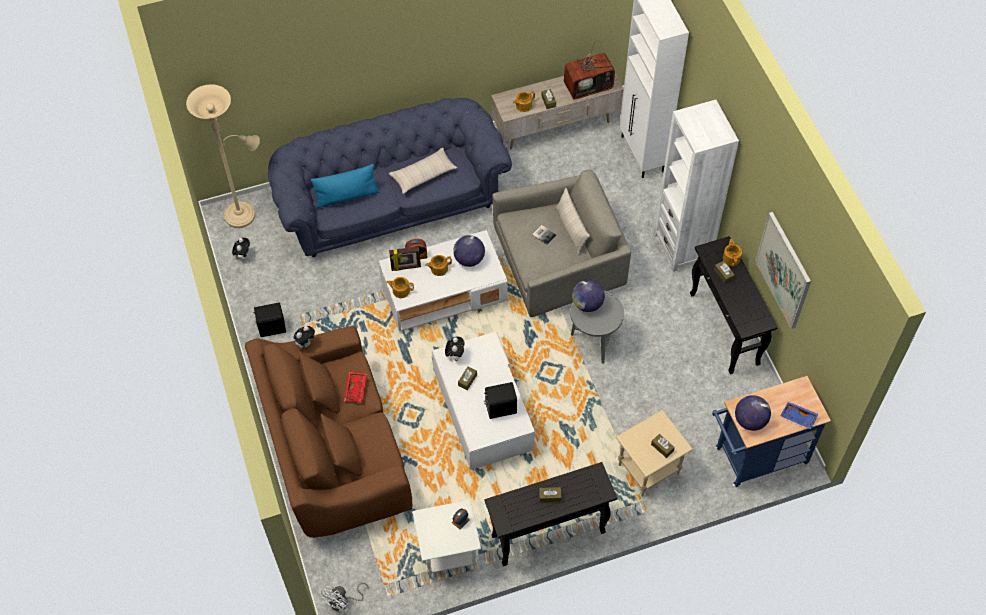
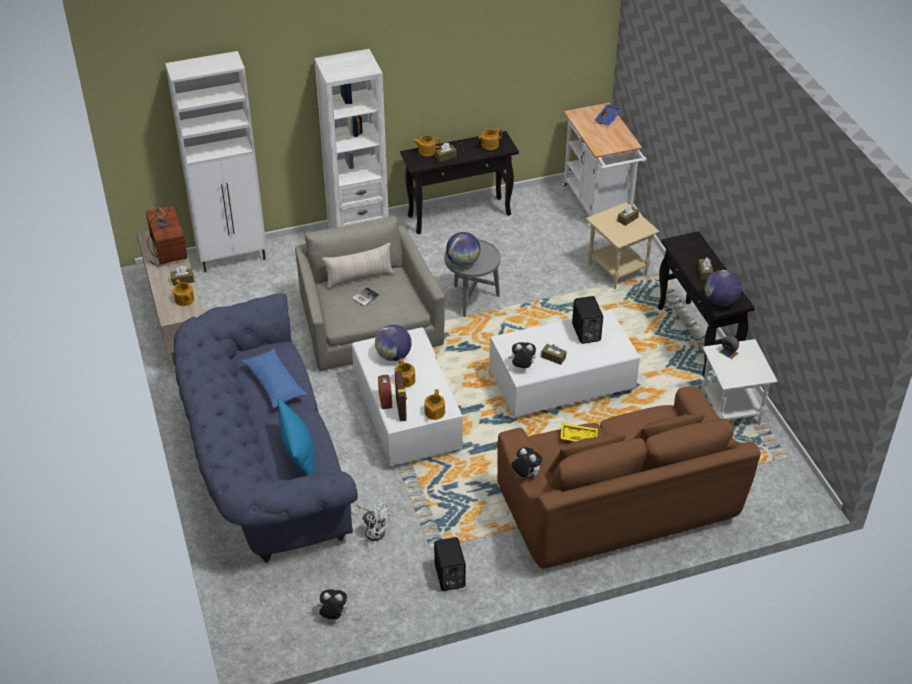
camera: 90 degrees left, 15 degrees down
beige floor lamp [186,84,260,228] -> none
white fan [320,583,369,612] -> white fan moved to [356,503,390,541]
red tray [344,372,367,403] -> yellow tray [561,423,598,442]
beige pillow [389,148,457,194] -> blue pillow [241,349,307,408]
blue cart [712,376,831,487] -> white cart [562,103,647,228]
globe [735,395,771,431] -> globe moved to [705,270,742,306]
picture [755,212,811,329] -> none
none -> teapot [478,128,502,150]

